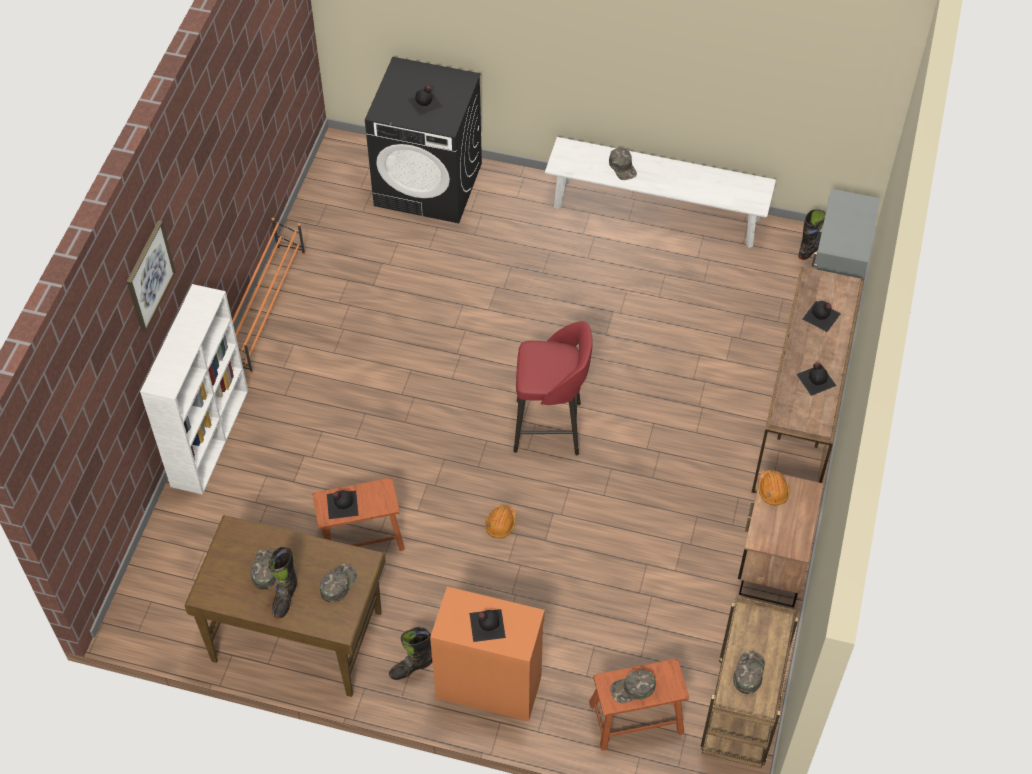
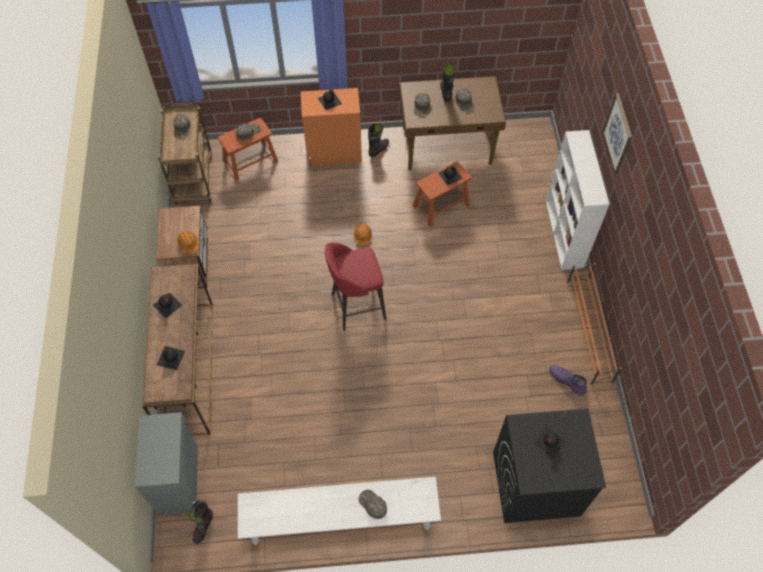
camera: 160 degrees right, 5 degrees up
none -> purple boot [549,365,587,396]

